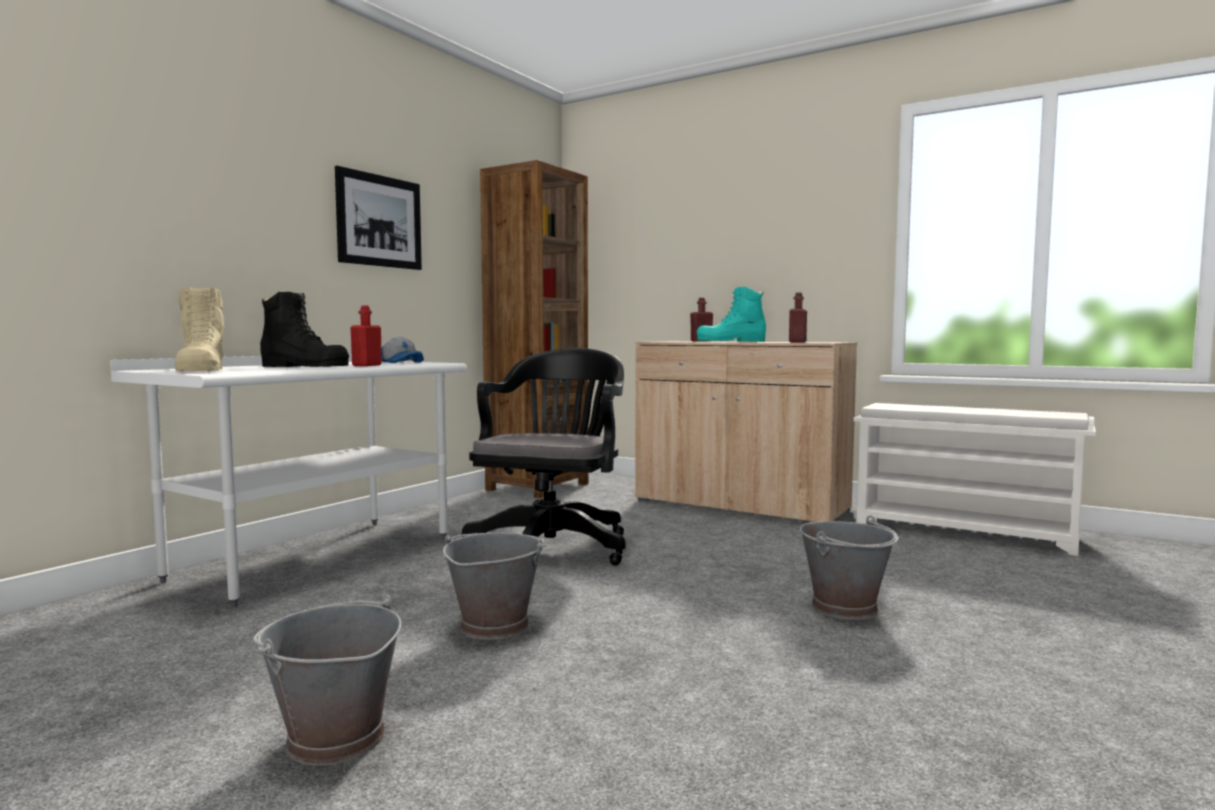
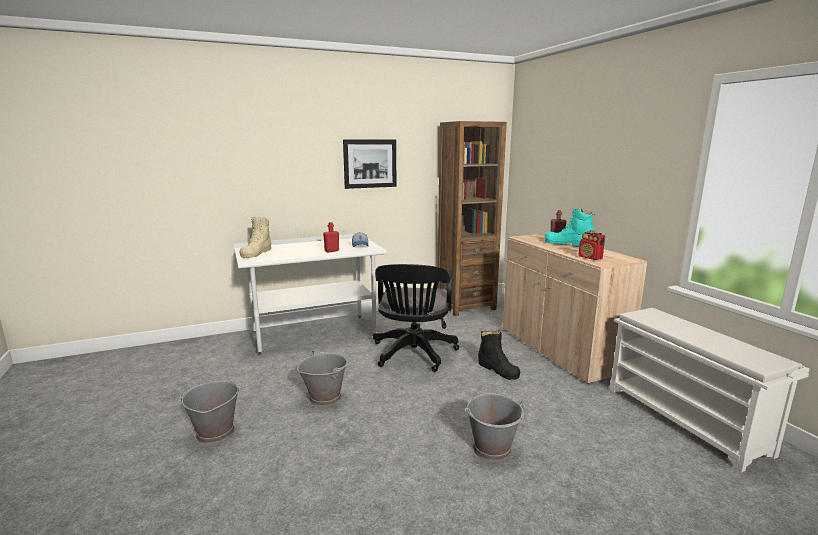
camera: 35 degrees right, 10 degrees up
black boot [260,292,349,367] -> black boot moved to [478,330,520,380]
black office chair [462,348,625,566] -> black office chair turned 135 degrees clockwise [373,264,459,372]
red bottle [789,292,807,343] -> radio [579,230,605,260]

